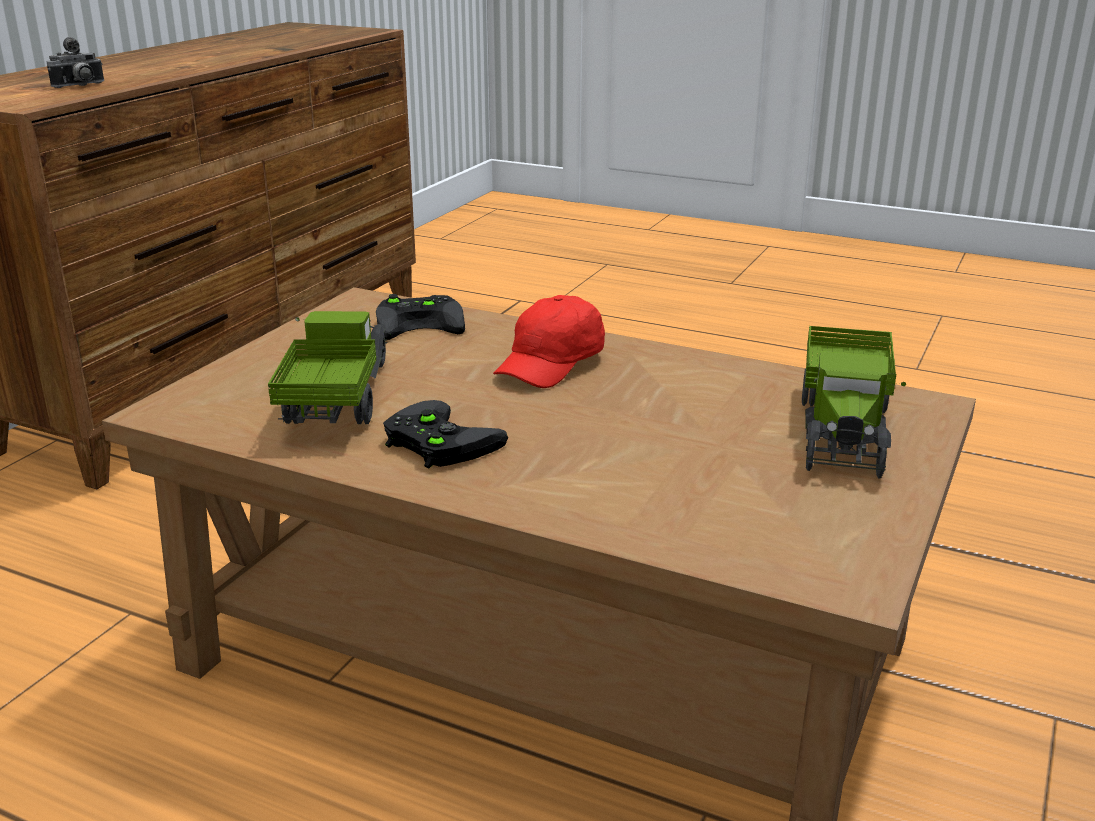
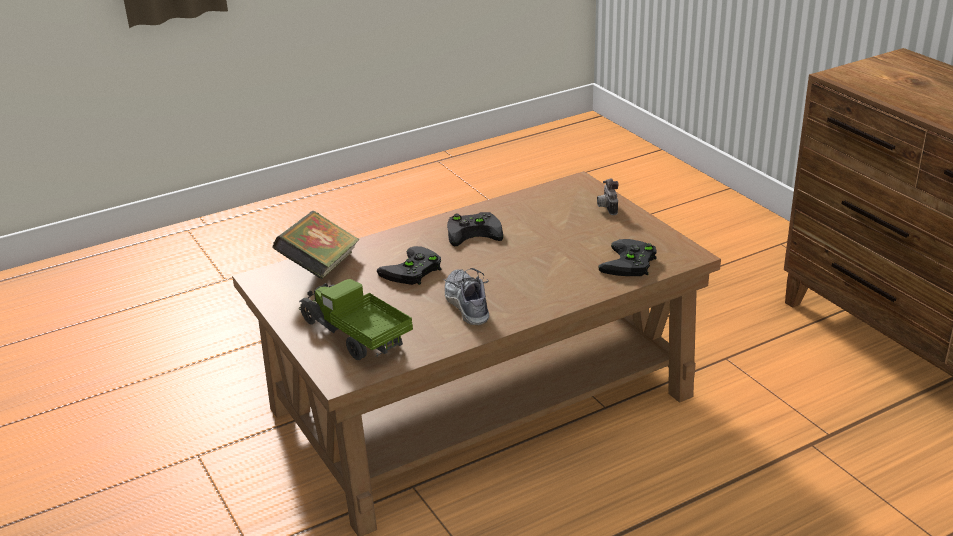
camera: 125 degrees right, 5 degrees up
camera [47,37,104,88] -> camera moved to [597,179,619,215]
toy truck [268,311,387,424] -> none
red cap [493,295,605,388] -> none
none -> book [272,211,360,279]
none -> black game controller [377,246,442,285]
none -> shoe [442,268,490,325]

